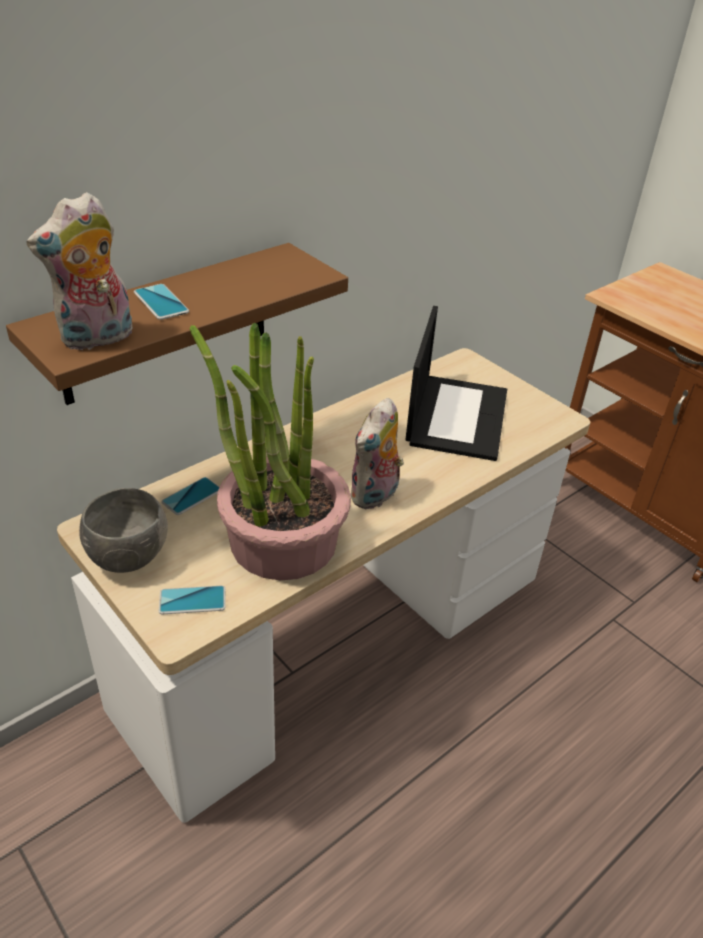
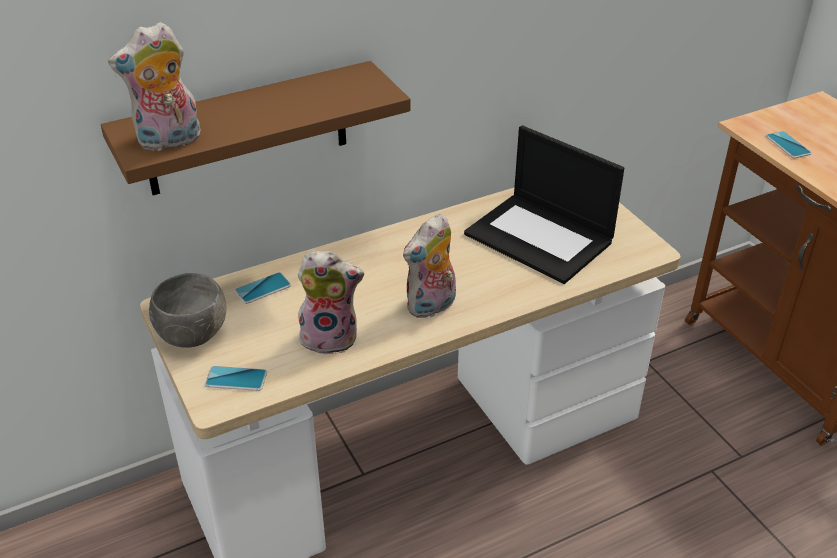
camera: 15 degrees right, 0 degrees up
phone [134,284,189,320] -> phone moved to [766,131,812,158]
potted plant [190,322,351,580] -> plush toy [298,250,364,355]
laptop [405,306,507,461] -> laptop turned 105 degrees clockwise [464,125,624,284]

